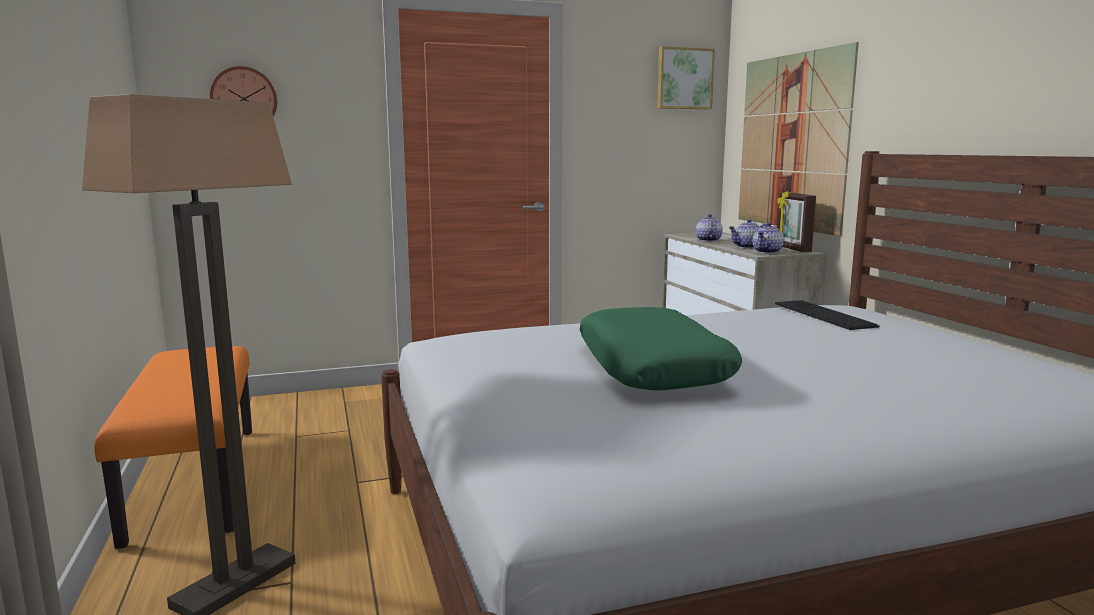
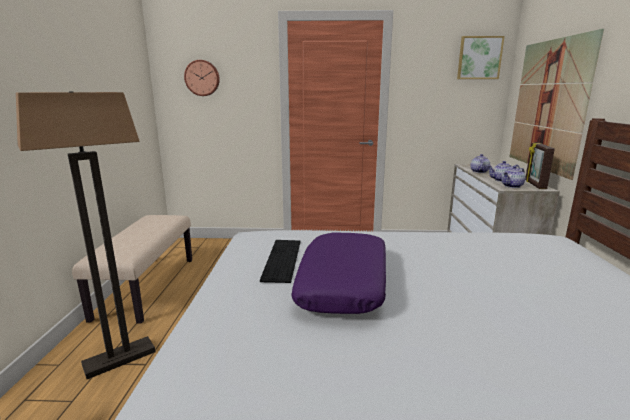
camera: 20 degrees right, 5 degrees up
orange bench [94,346,252,549] -> beige bench [72,215,192,323]
green pillow [580,307,742,391] -> purple pillow [291,233,386,314]
keyboard [775,300,880,330] -> keyboard moved to [260,240,301,283]

